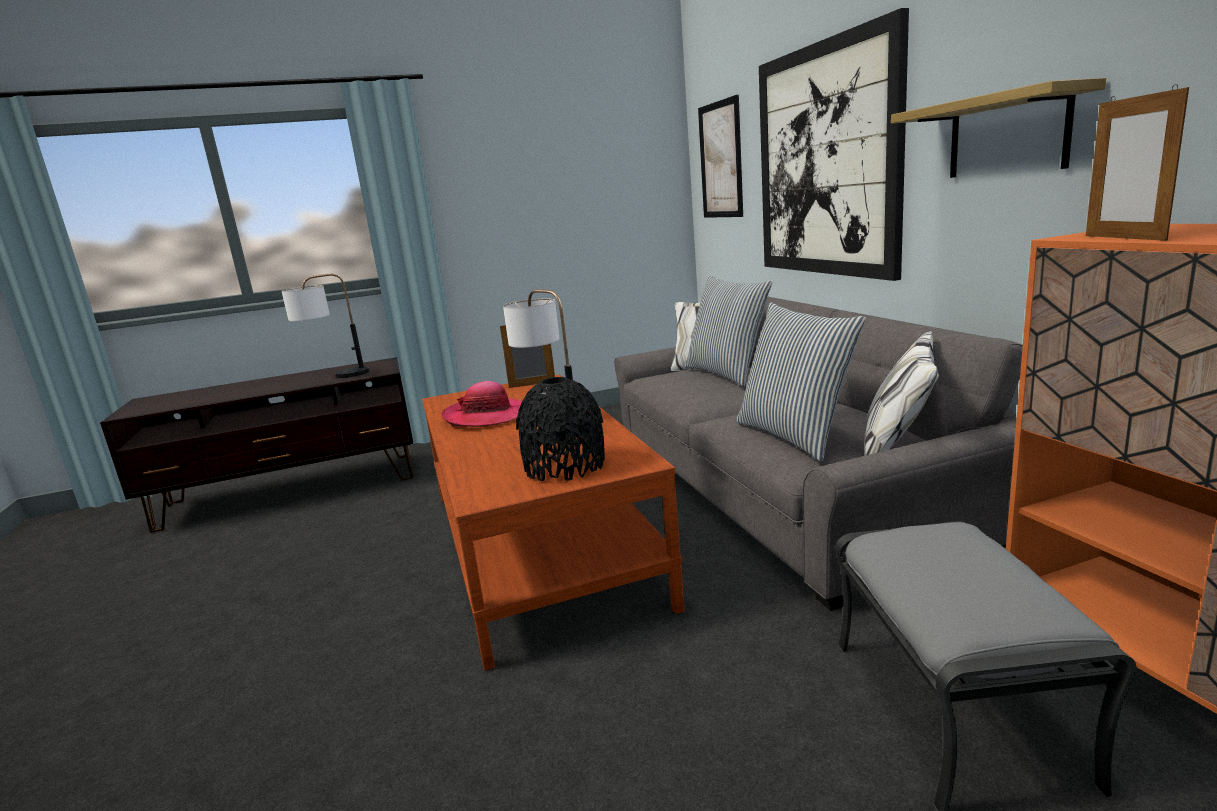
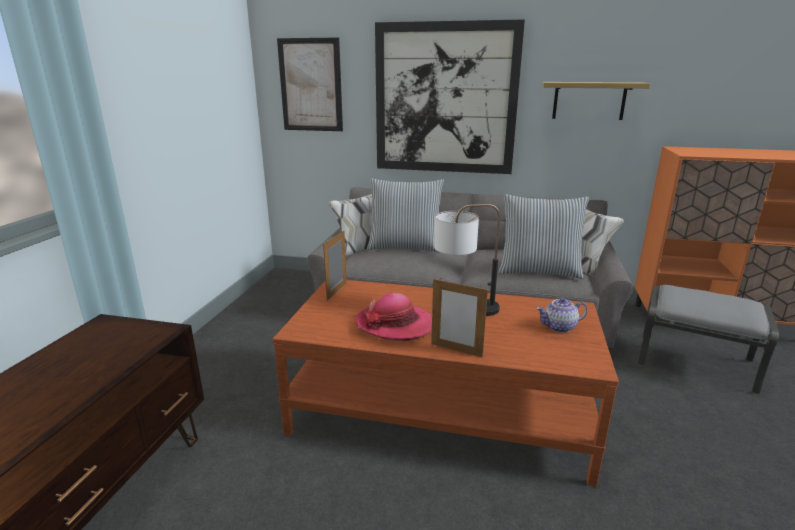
camera: 60 degrees left, 5 degrees up
table lamp [282,274,369,378] -> none
black vase [516,377,605,481] -> teapot [536,298,588,333]
picture frame [1086,84,1189,241] -> picture frame moved to [431,279,488,357]

